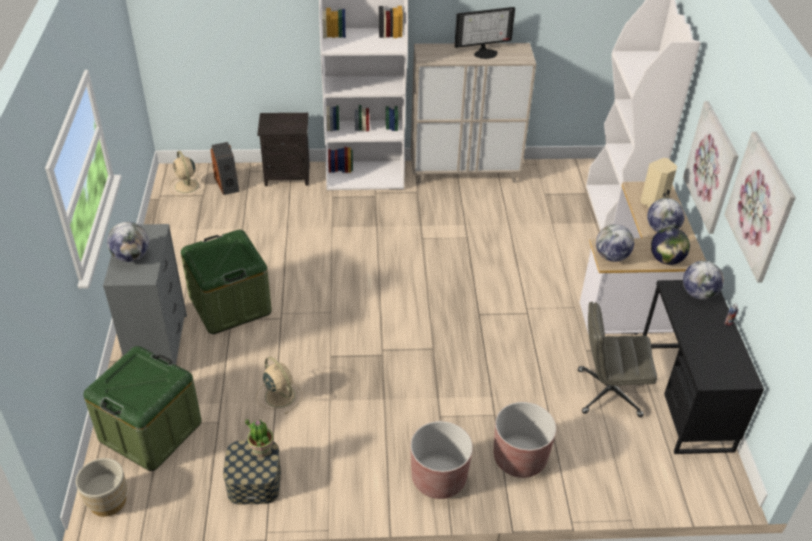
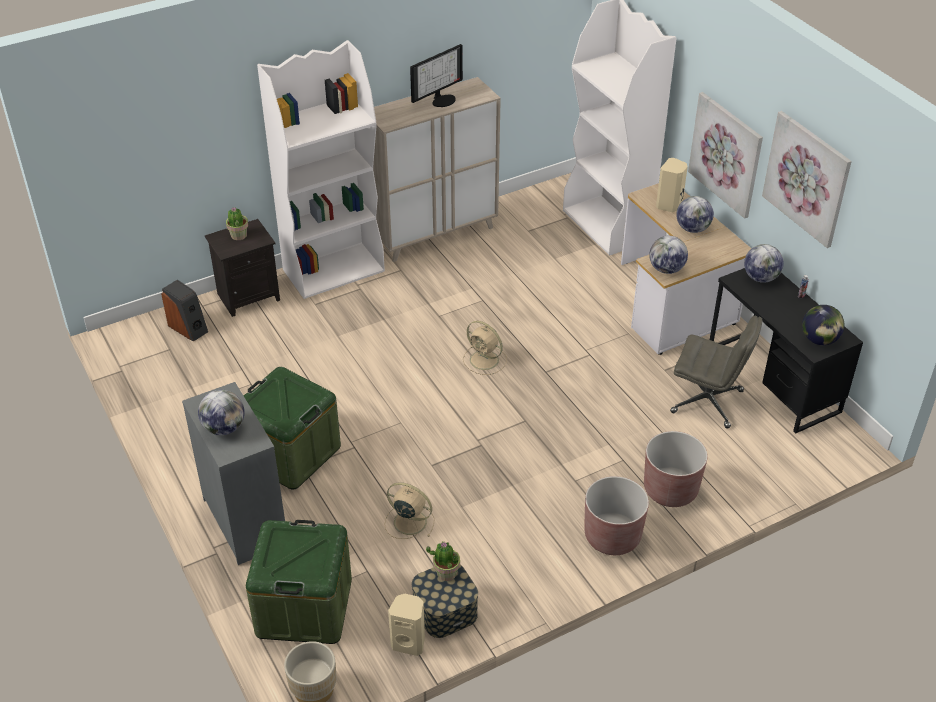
camera: 25 degrees left, 0 degrees up
beige fan [170,151,205,197] -> beige fan moved to [463,321,507,375]
grey office chair [578,302,657,417] -> grey office chair turned 135 degrees counterclockwise [670,316,762,428]
globe [651,227,690,265] -> globe moved to [802,305,845,345]
none -> potted plant [226,207,248,240]
none -> beige speaker [388,594,425,656]

